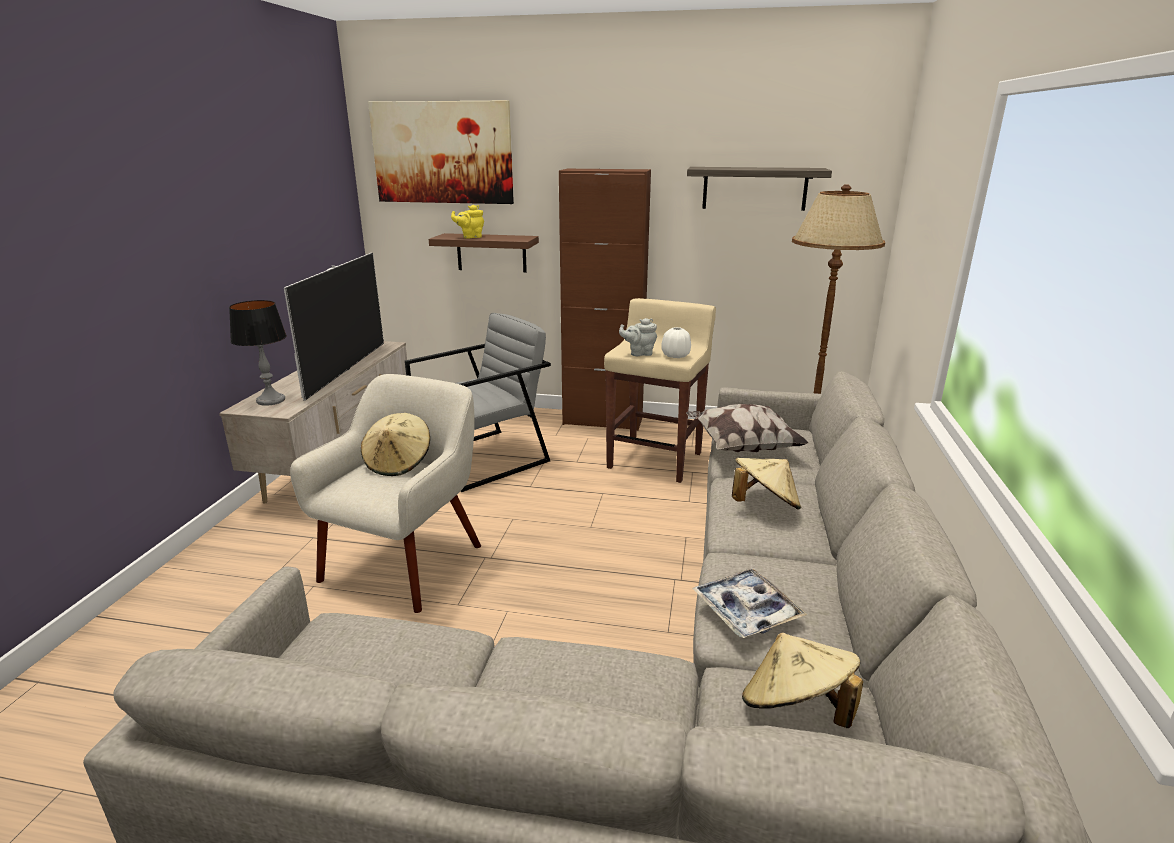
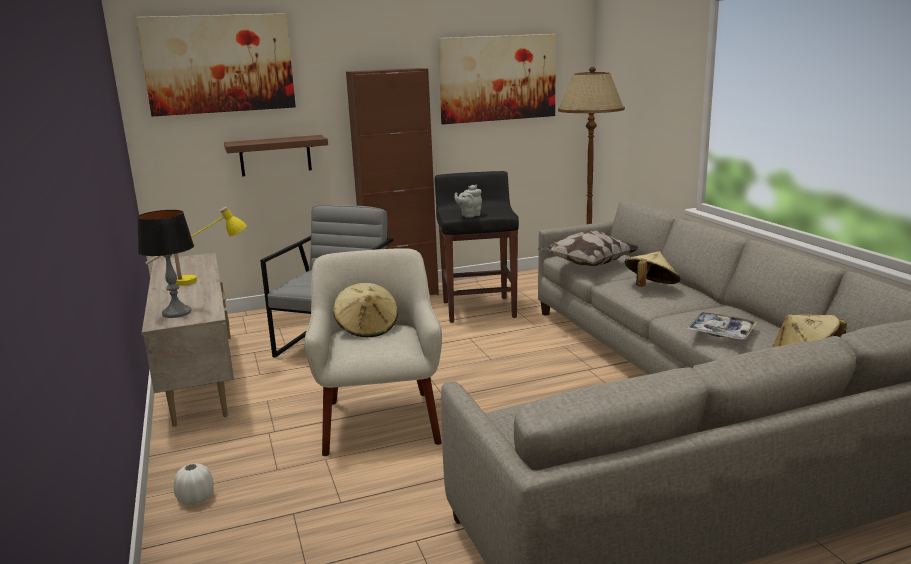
camera: 30 degrees left, 5 degrees down
television [284,253,384,401] -> yellow table lamp [145,206,247,286]
yellow teapot [451,205,484,238] -> none
beige stool [604,298,716,483] -> black stool [434,171,519,323]
white vase [661,327,691,358] -> white vase moved to [173,463,214,506]
shelf [687,167,832,211] -> picture [438,34,556,124]

